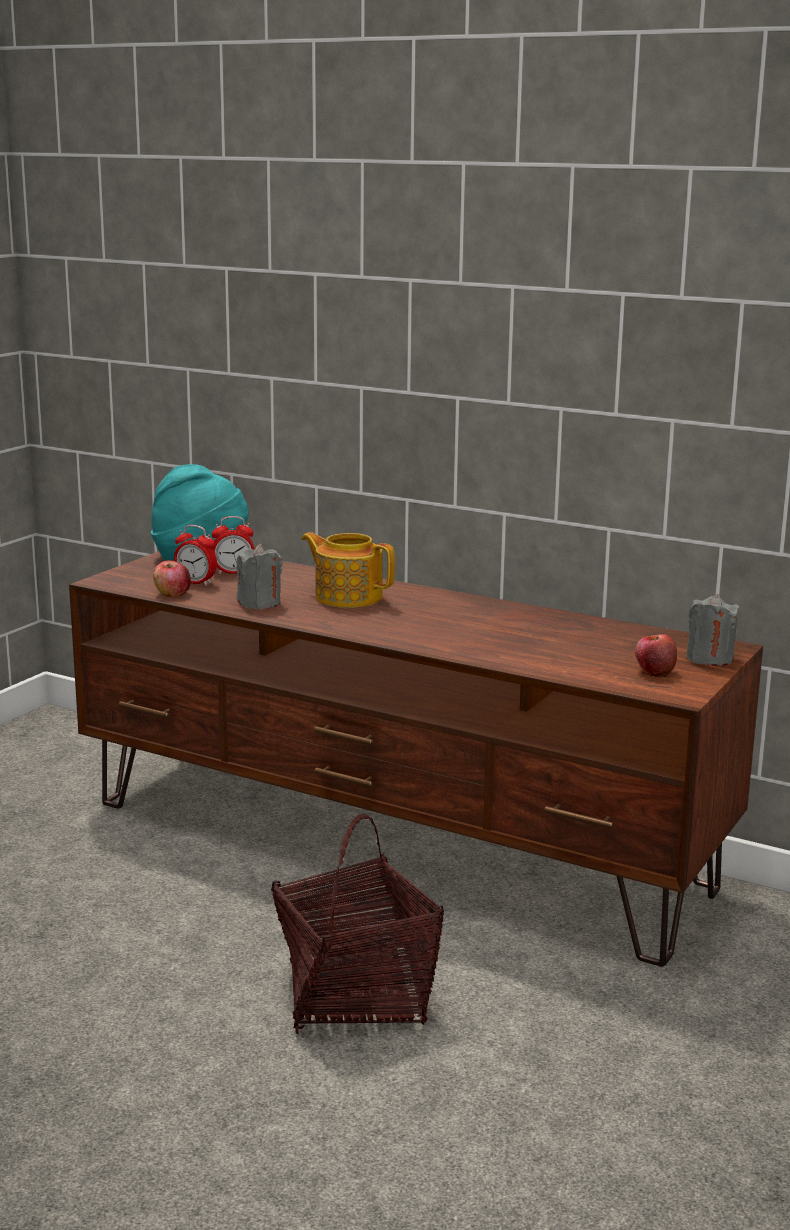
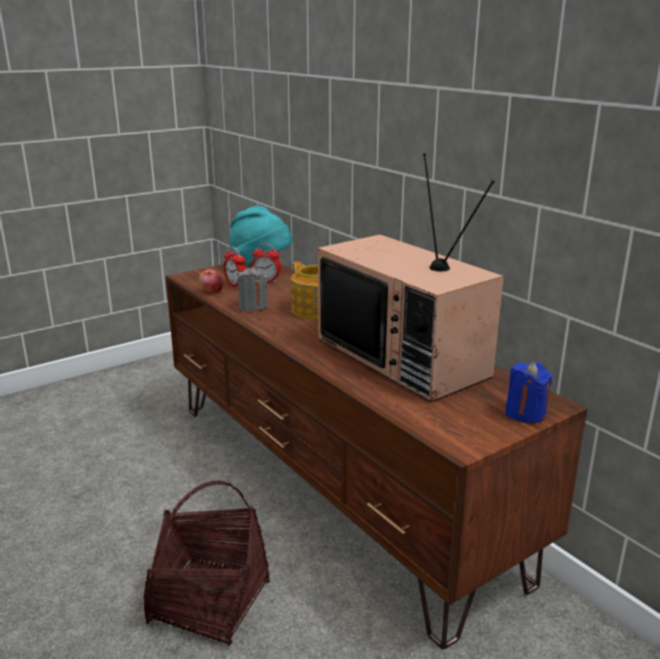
camera: 25 degrees right, 5 degrees up
apple [635,634,677,678] -> none
grey candle [686,594,739,666] -> blue candle [505,362,552,424]
none -> television [318,153,504,402]

